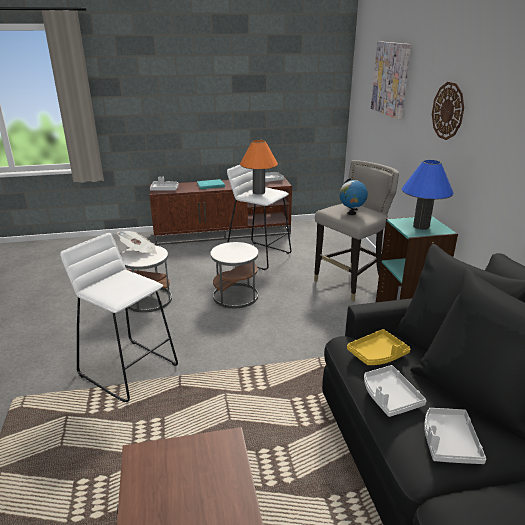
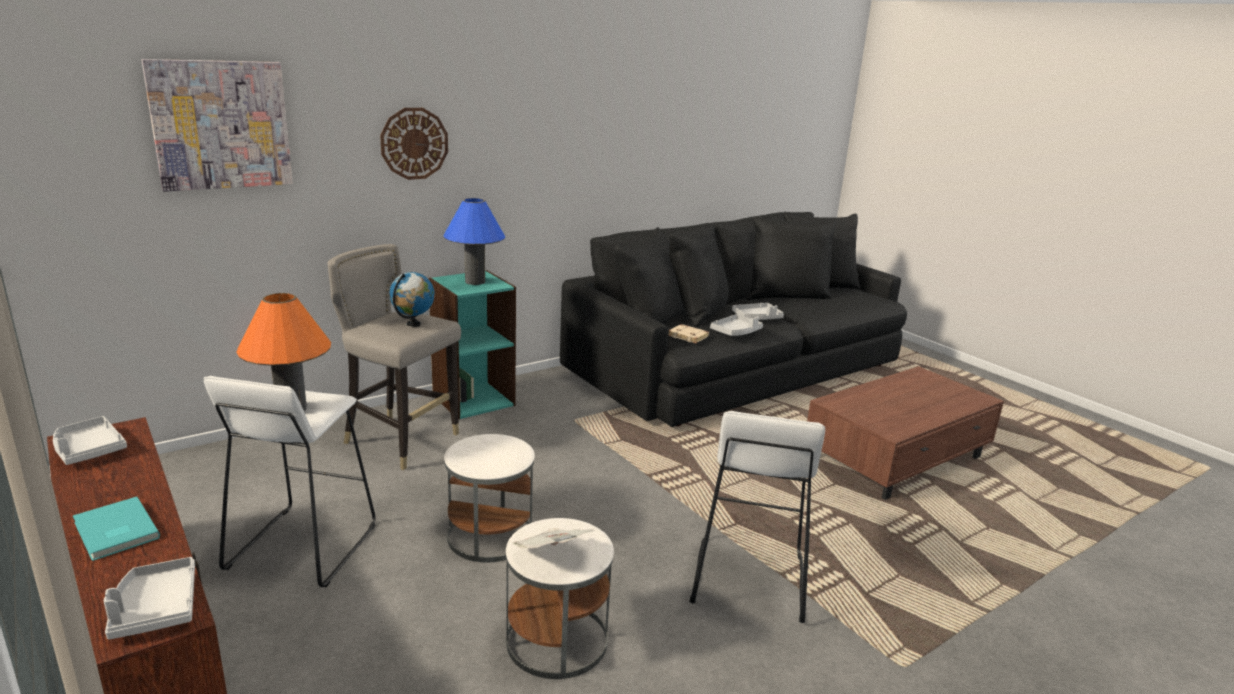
camera: 115 degrees left, 5 degrees down
yellow tray [347,329,410,365] -> beige book [668,324,709,343]

